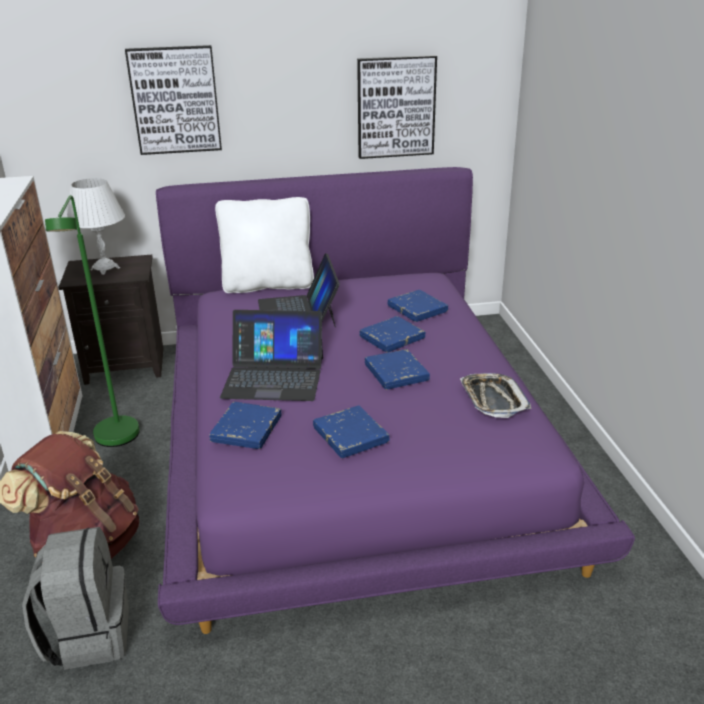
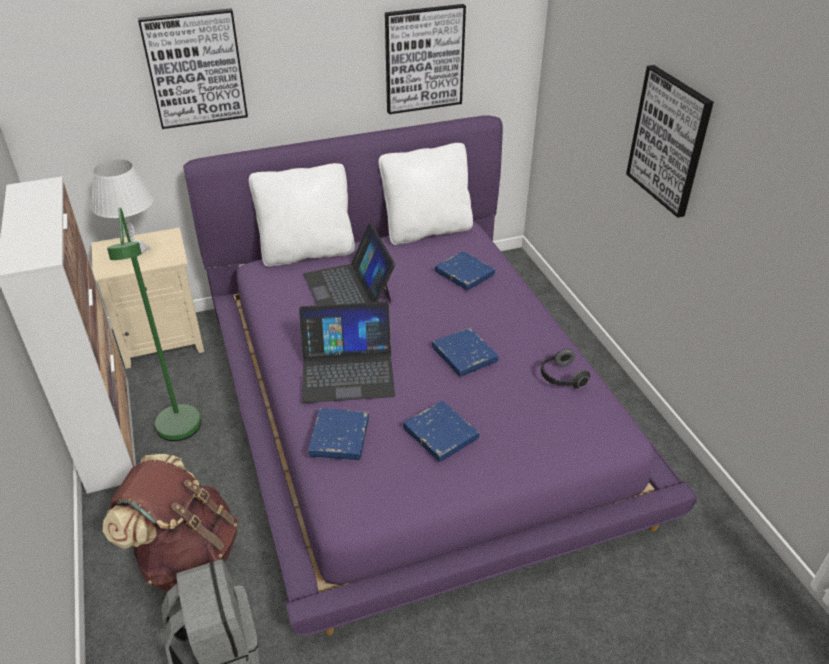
camera: 10 degrees left, 10 degrees up
black nightstand [58,255,164,385] -> beige nightstand [91,227,204,369]
blue book [359,316,425,352] -> none
tray [460,373,531,418] -> headphones [541,348,590,388]
none -> white pillow [379,143,473,245]
none -> picture [626,65,714,218]

